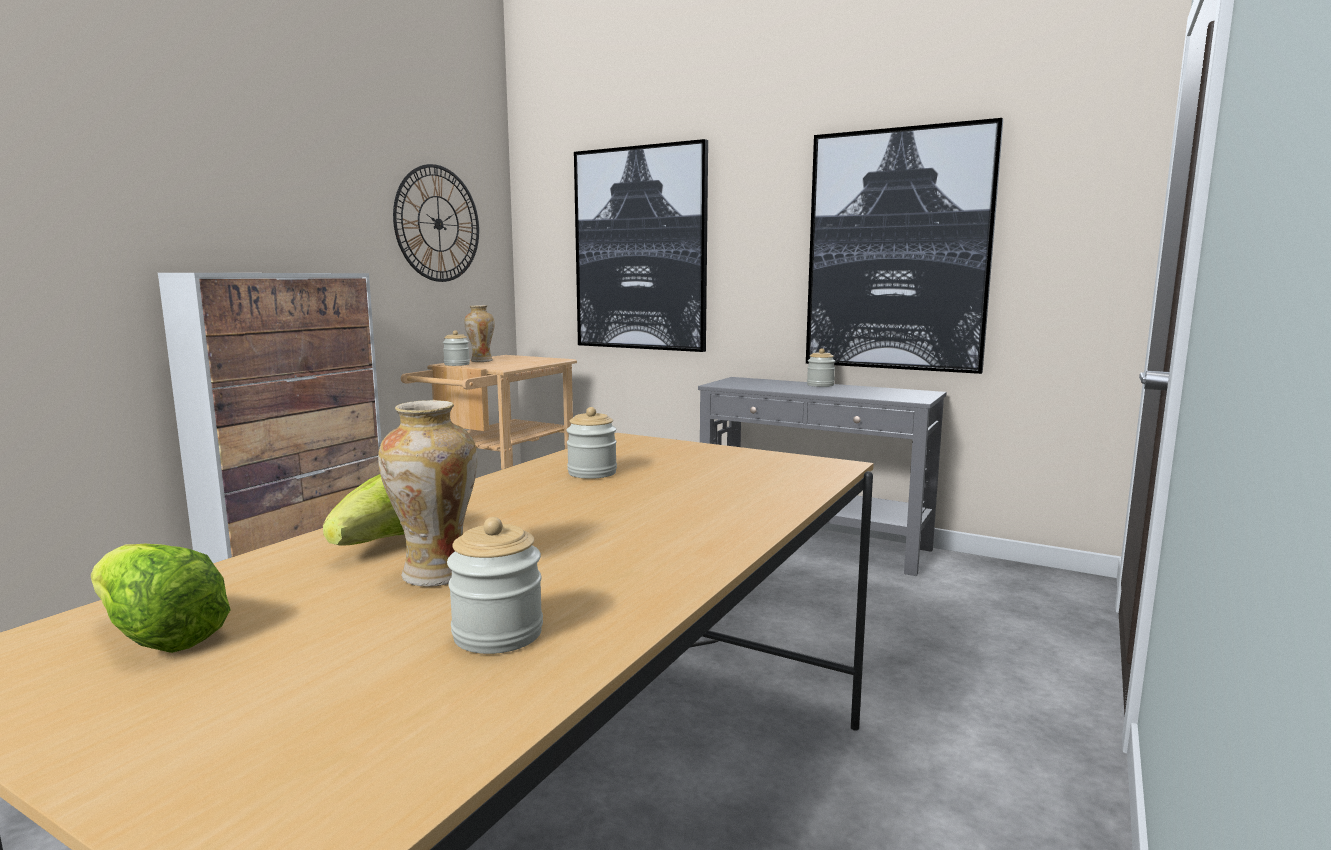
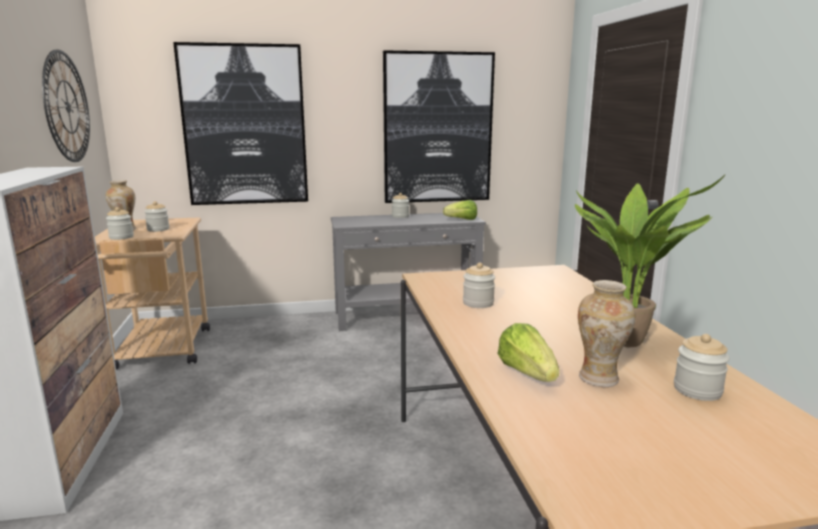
camera: 40 degrees left, 5 degrees up
lettuce [91,544,231,653] -> lettuce moved to [443,200,477,220]
none -> jar [144,201,170,232]
none -> potted plant [575,174,726,347]

